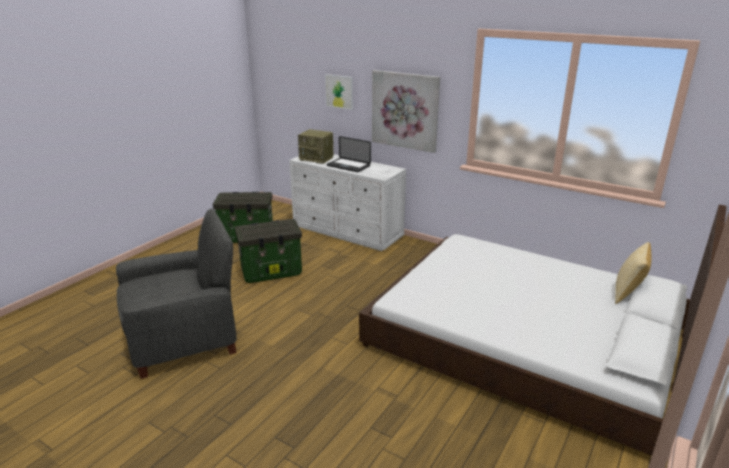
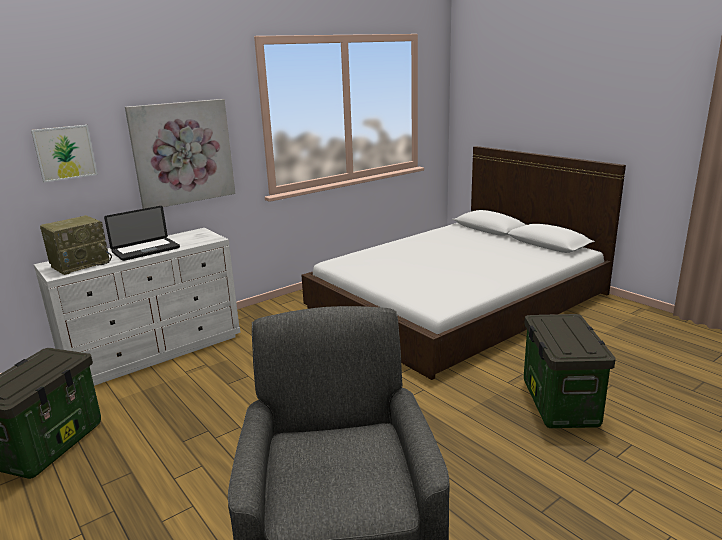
camera: 70 degrees left, 5 degrees down
storage box [235,219,302,283] -> storage box moved to [524,314,616,428]
pillow [615,242,652,304] -> none

